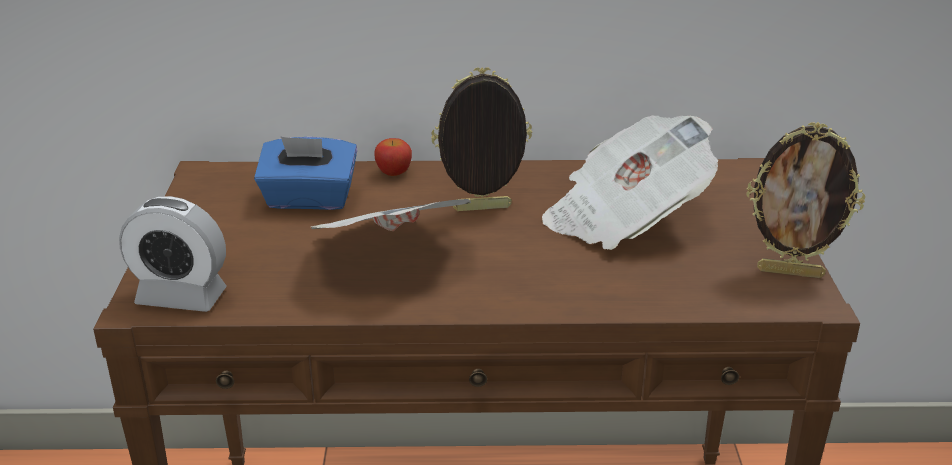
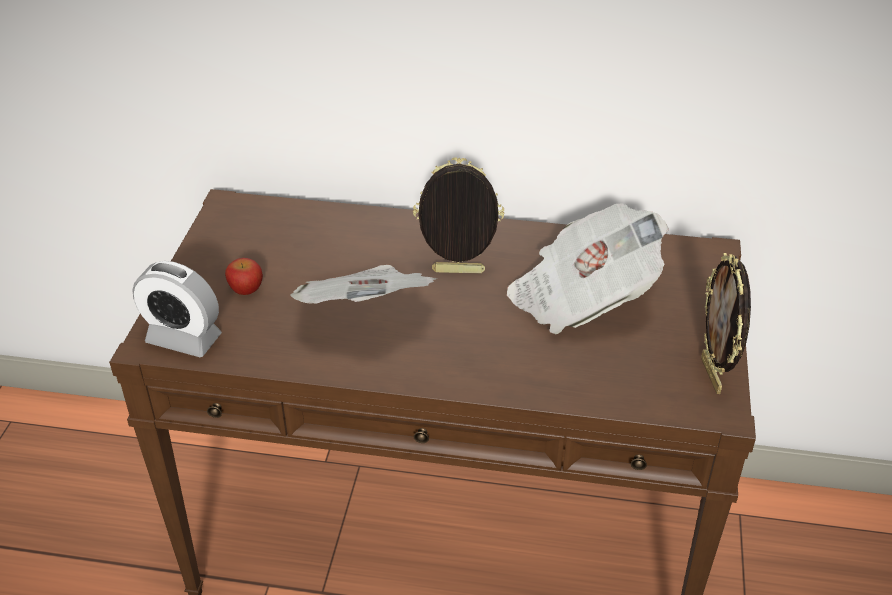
camera: 10 degrees right, 10 degrees up
blue tissue box [254,136,357,210] -> none
apple [374,138,412,176] -> apple moved to [225,258,263,295]
picture frame [747,122,865,278] -> picture frame turned 60 degrees clockwise [701,253,751,394]

